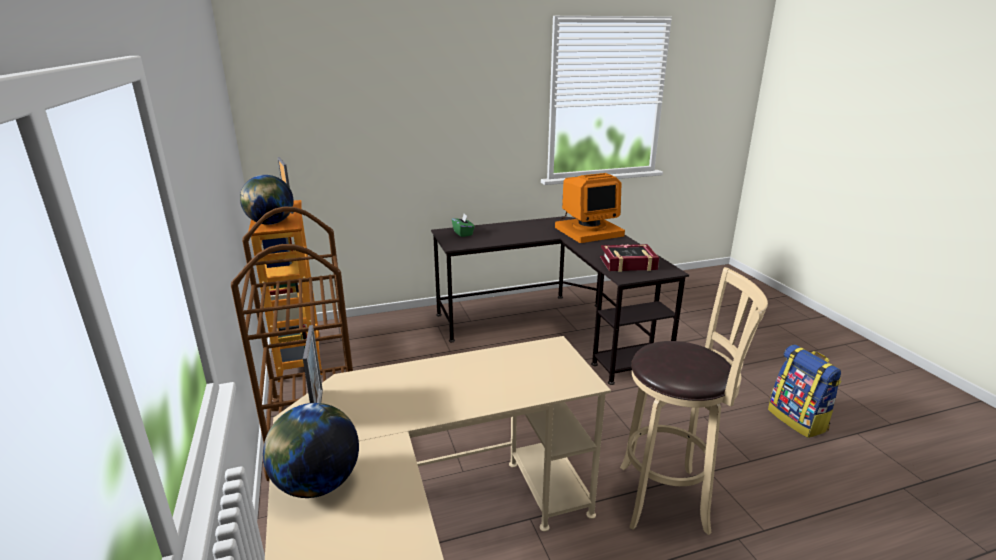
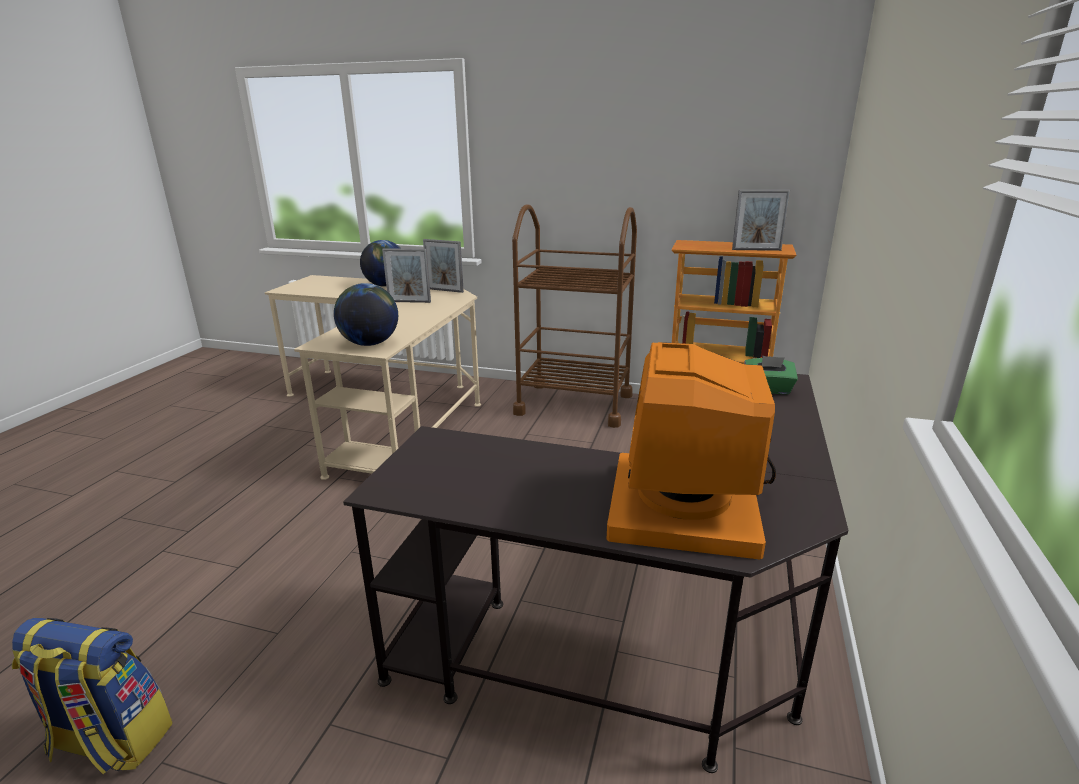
camera: 125 degrees right, 0 degrees up
globe [240,175,293,225] -> globe moved to [334,283,398,346]
book [600,244,659,272] -> none
beige stool [620,267,768,535] -> none
none -> picture frame [382,248,431,303]

